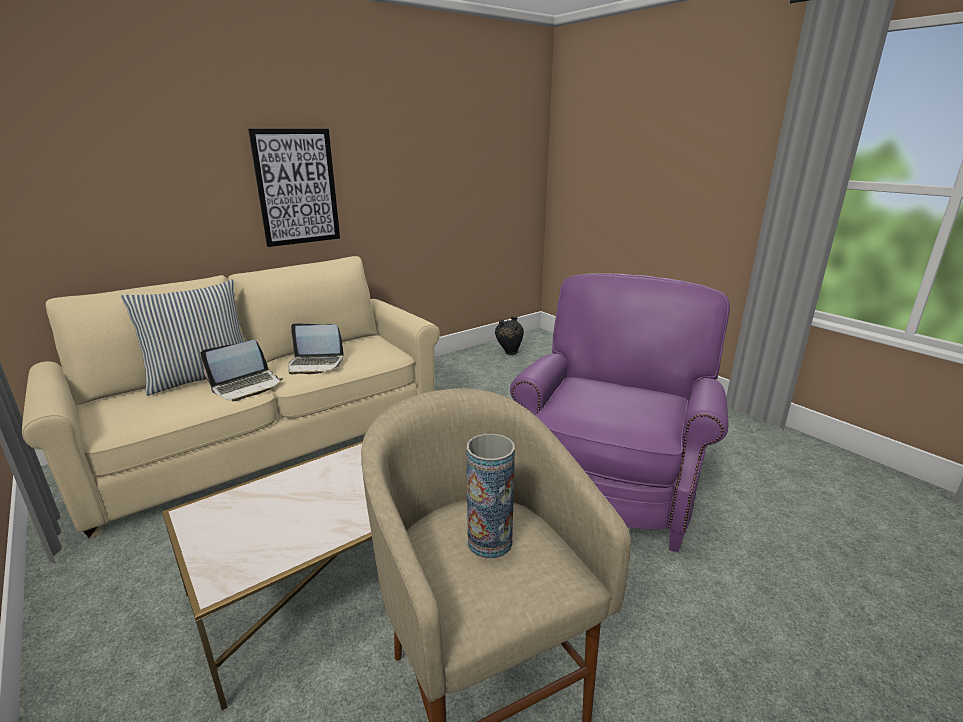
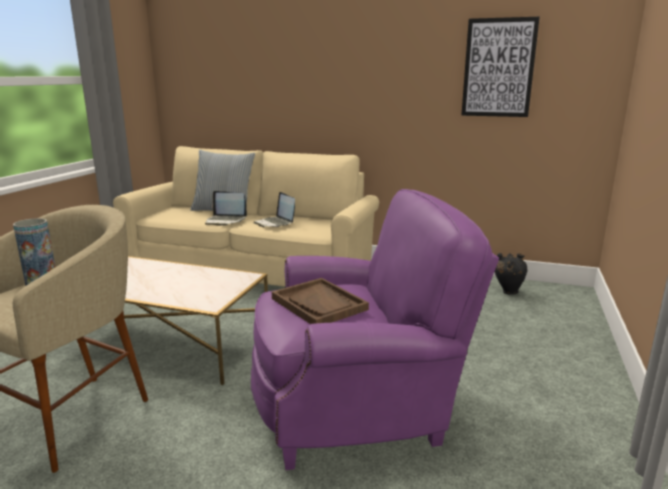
camera: 55 degrees right, 5 degrees down
picture [248,129,340,247] -> picture moved to [461,17,540,117]
none -> brown tray [272,278,369,324]

